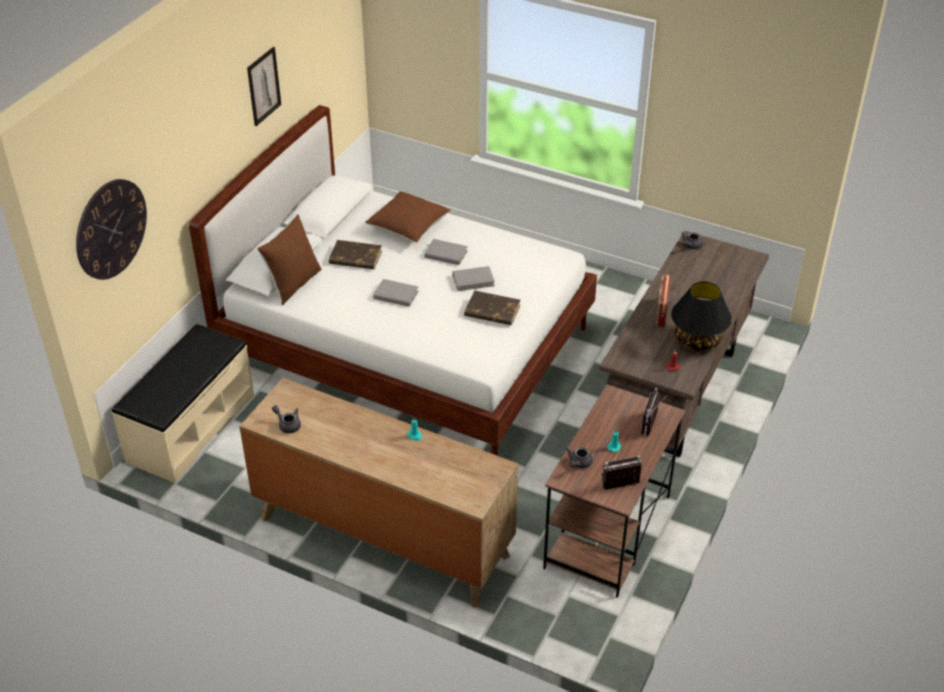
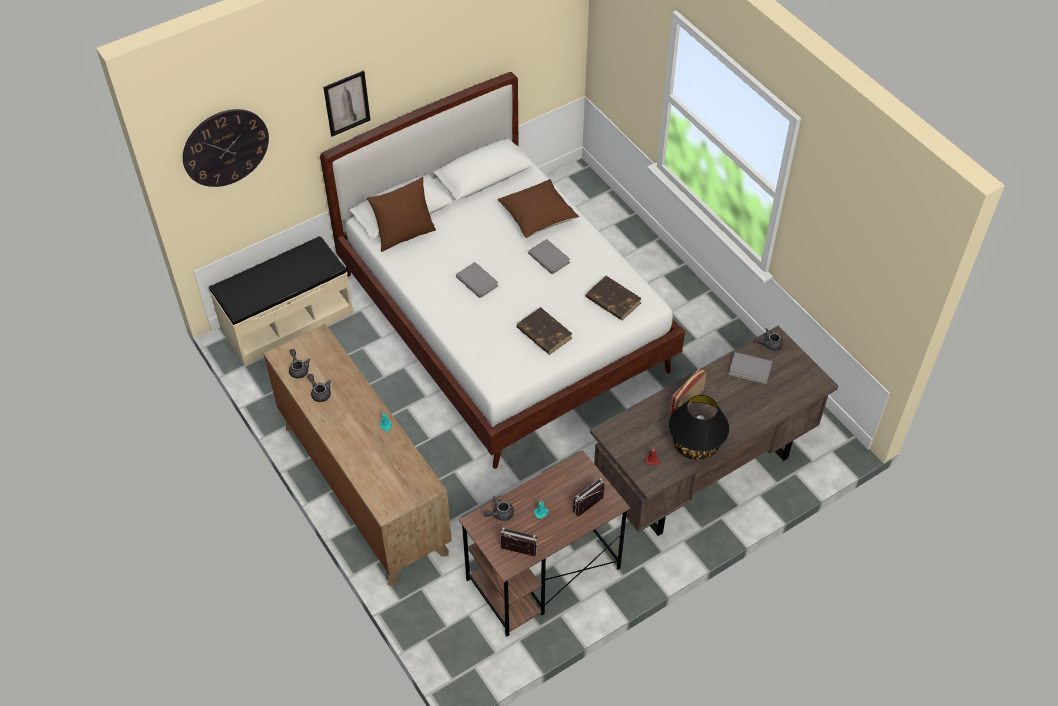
camera: 30 degrees right, 10 degrees up
picture [247,47,281,126] -> picture moved to [323,70,370,137]
brown book [329,240,382,269] -> brown book moved to [586,276,642,320]
grey book [452,266,495,291] -> grey book moved to [728,352,772,384]
none -> grey teapot [308,374,331,402]

